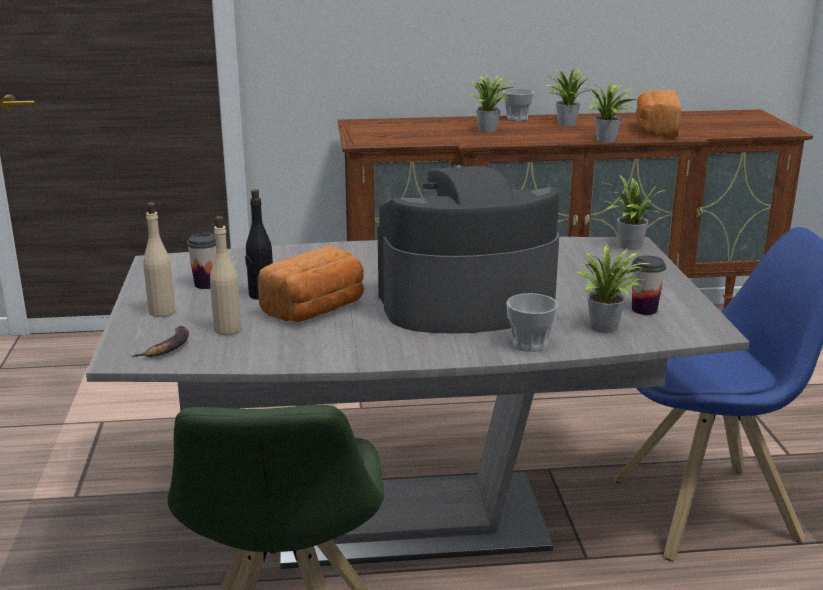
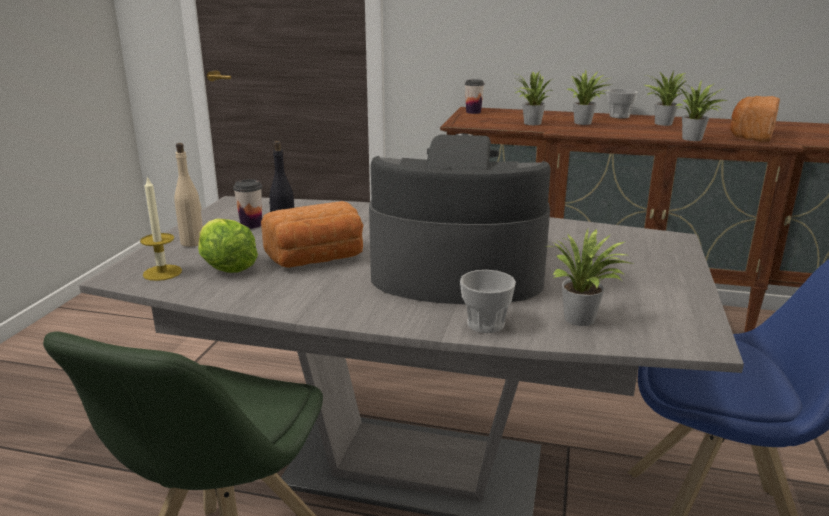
camera: 20 degrees right, 0 degrees up
banana [130,326,189,357] -> candle [140,176,182,281]
beige bottle [210,216,242,335] -> lettuce [198,218,258,273]
potted plant [606,175,665,250] -> potted plant moved to [514,71,554,125]
cup [632,255,666,315] -> cup moved to [465,79,484,114]

